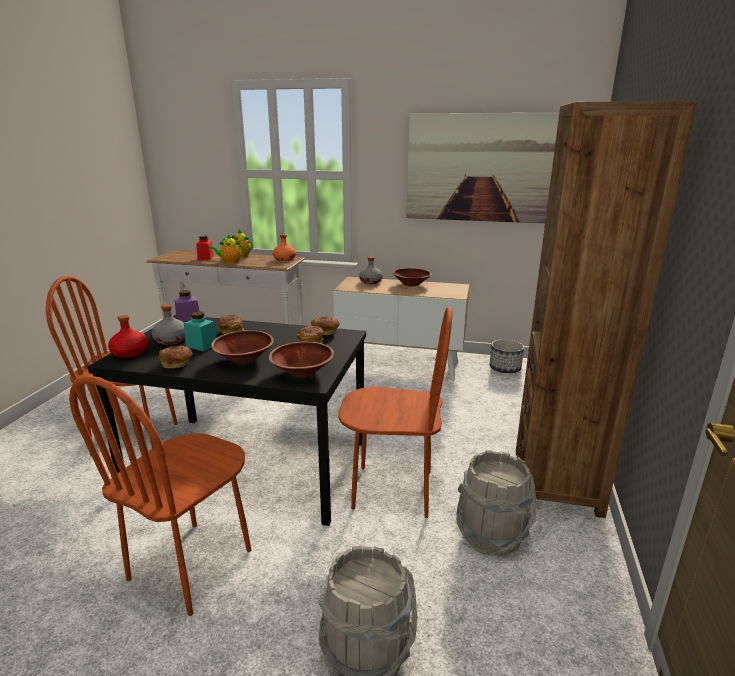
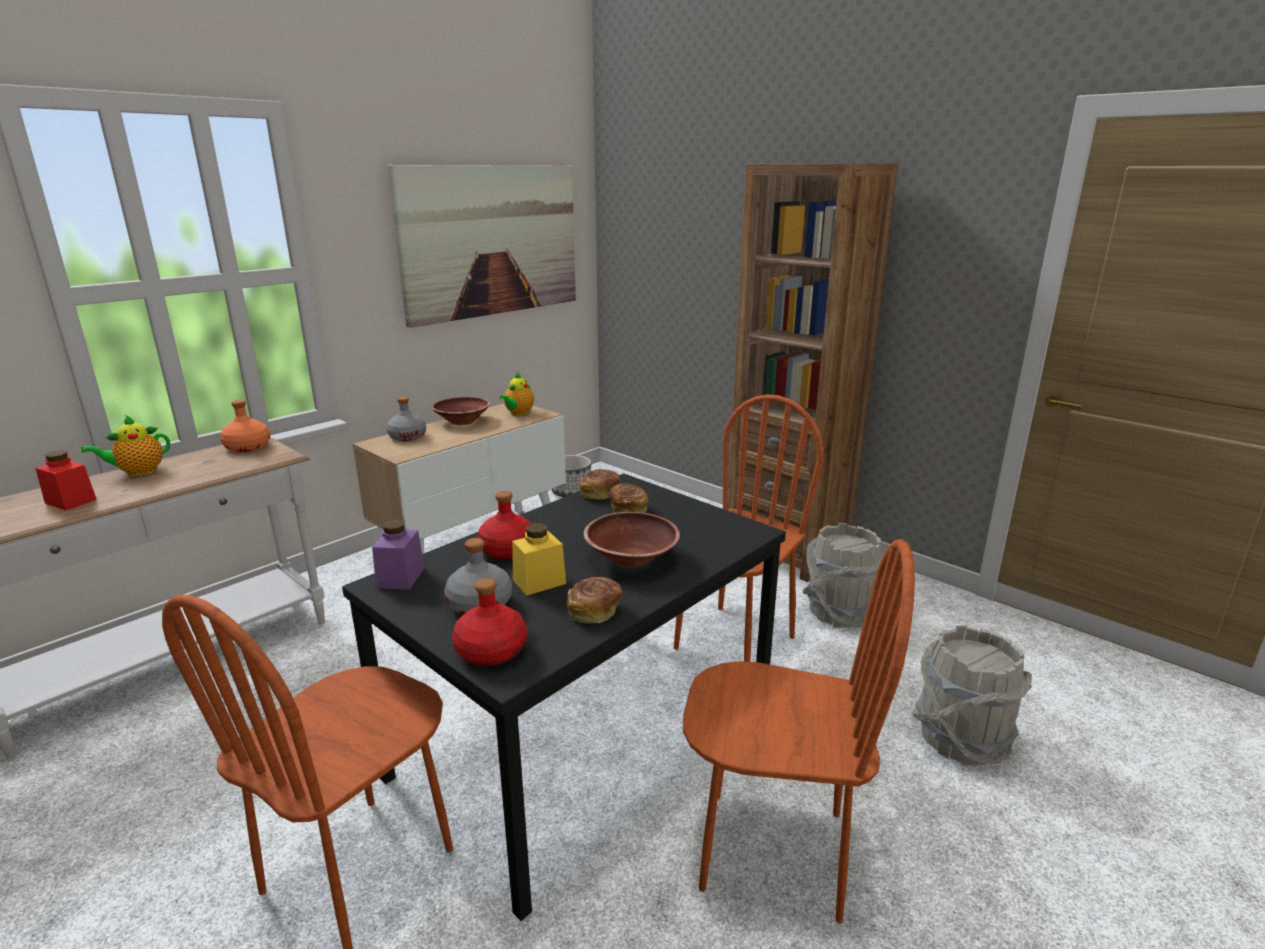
camera: 60 degrees left, 0 degrees up
brown chair [69,376,251,616] -> brown chair turned 45 degrees counterclockwise [683,539,915,923]
turquoise jar [184,312,217,352] -> yellow jar [512,523,566,596]
teapot [208,234,245,264] -> teapot moved to [500,372,534,416]
bread [219,315,244,334] -> red bottle [477,491,532,559]
brown bowl [269,342,334,377] -> none

